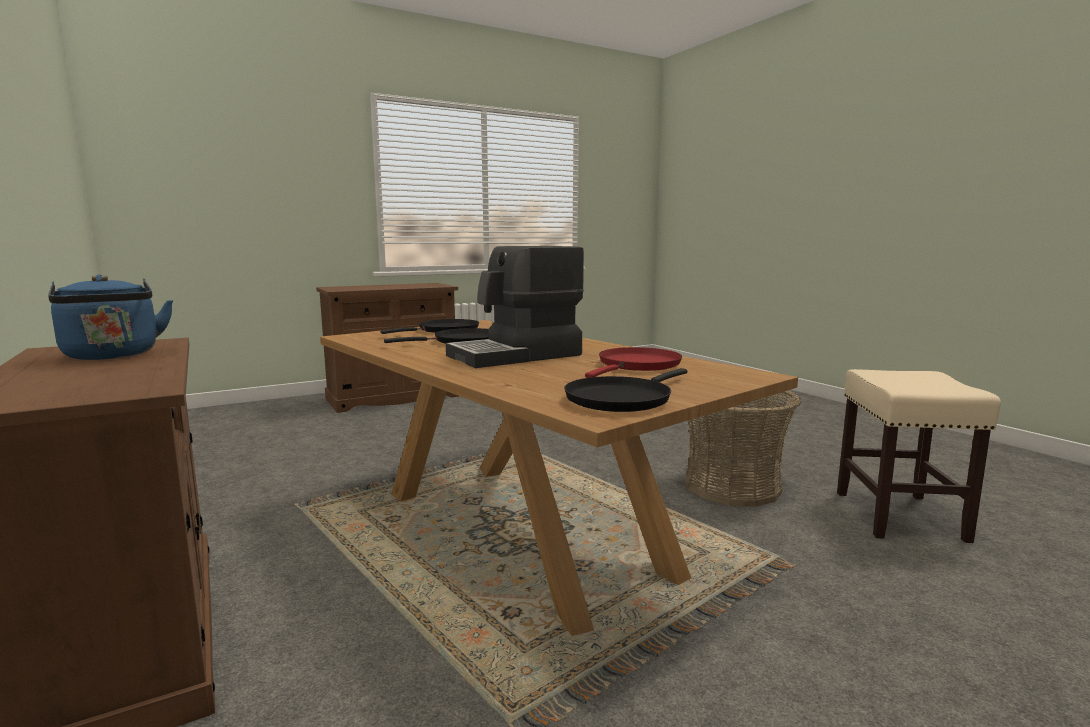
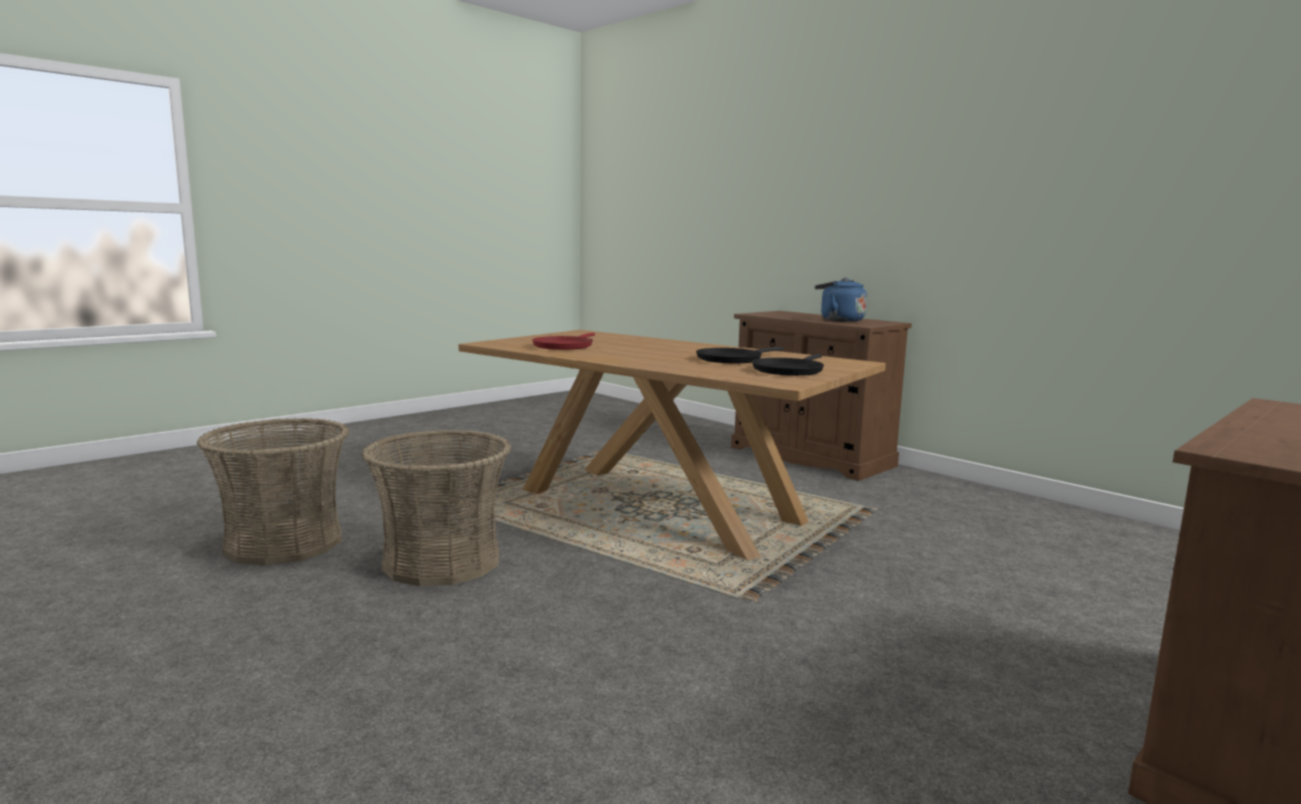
camera: 165 degrees right, 0 degrees up
coffee machine [446,246,584,368] -> none
black frying pan [564,368,687,412] -> none
beige stool [837,369,1001,543] -> basket [197,418,349,566]

